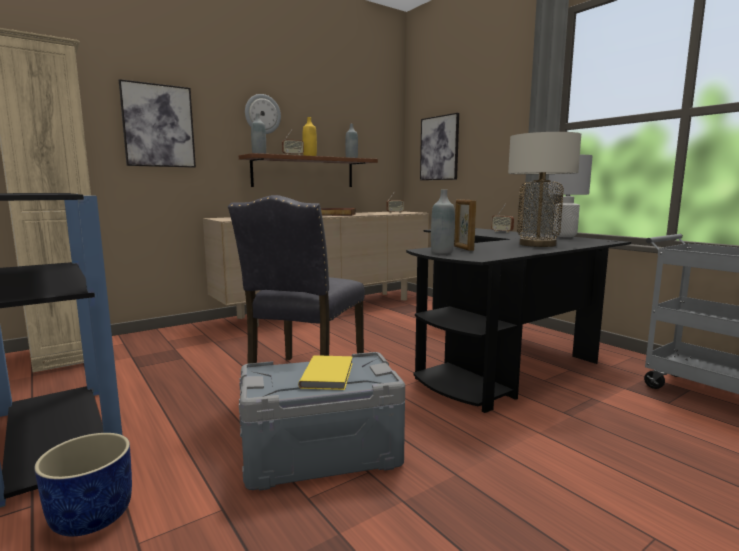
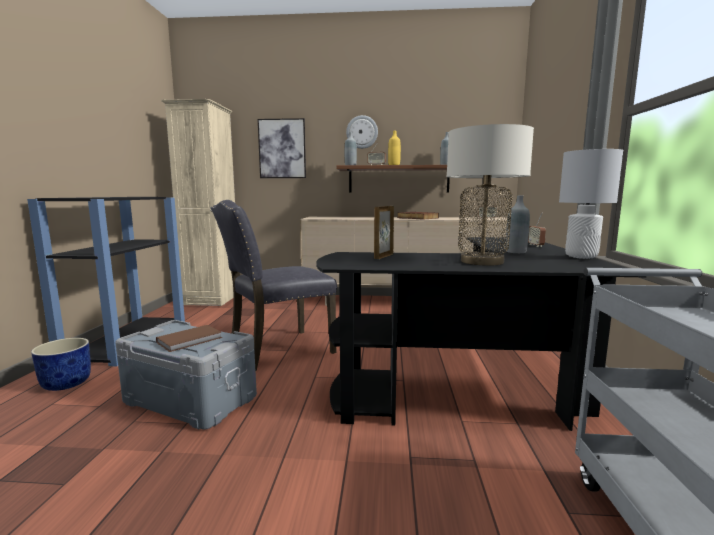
camera: 40 degrees right, 0 degrees up
yellow book [298,355,353,390] -> brown book [156,325,222,352]
picture [420,113,459,180] -> none
grey bottle [431,190,455,254] -> grey bottle moved to [506,196,530,253]

